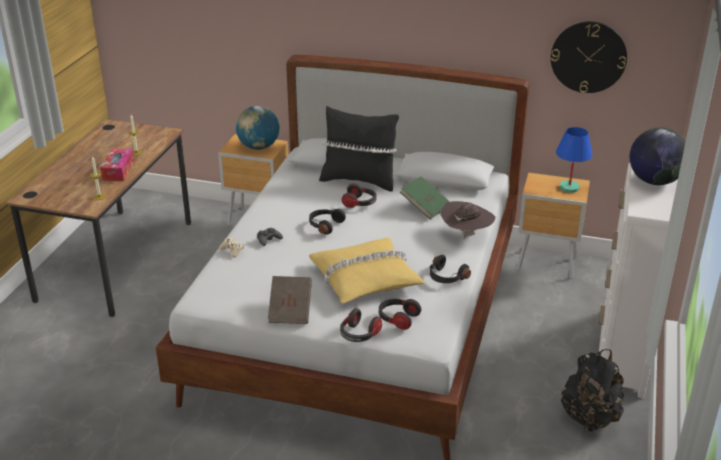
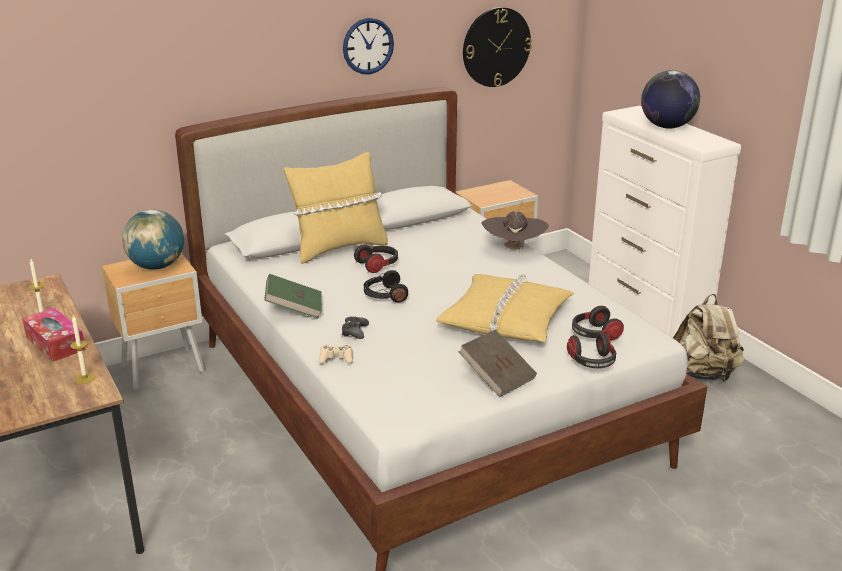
camera: 45 degrees left, 5 degrees down
black pillow [319,106,399,192] -> yellow pillow [284,152,388,264]
green book [400,176,450,219] -> green book moved to [264,274,322,319]
black headphones [430,255,471,283] -> none
blue table lamp [556,127,593,193] -> none
black backpack [561,349,624,432] -> beige backpack [673,294,744,382]
none -> wall clock [343,18,394,74]

